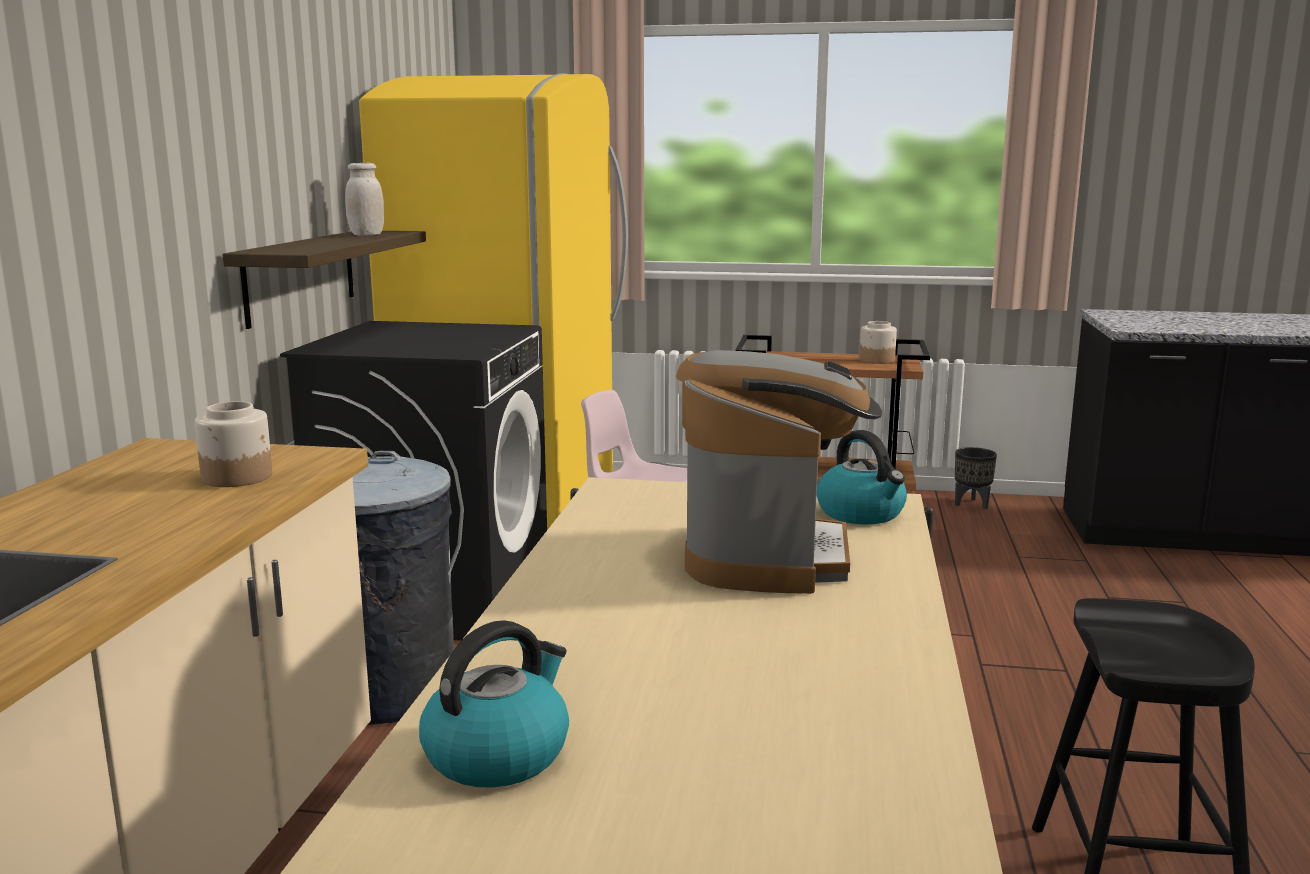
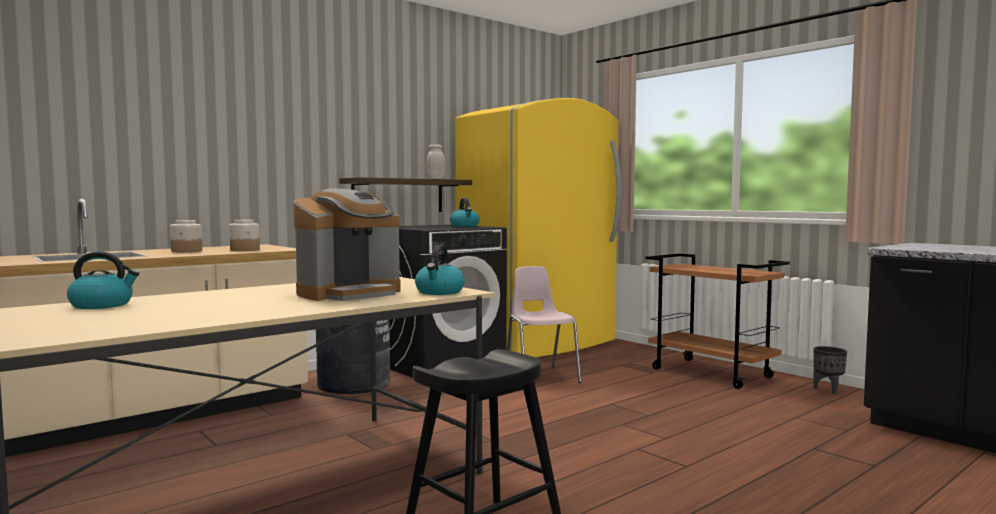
camera: 40 degrees right, 10 degrees down
jar [859,321,897,364] -> jar moved to [170,220,202,252]
none -> kettle [450,198,479,227]

